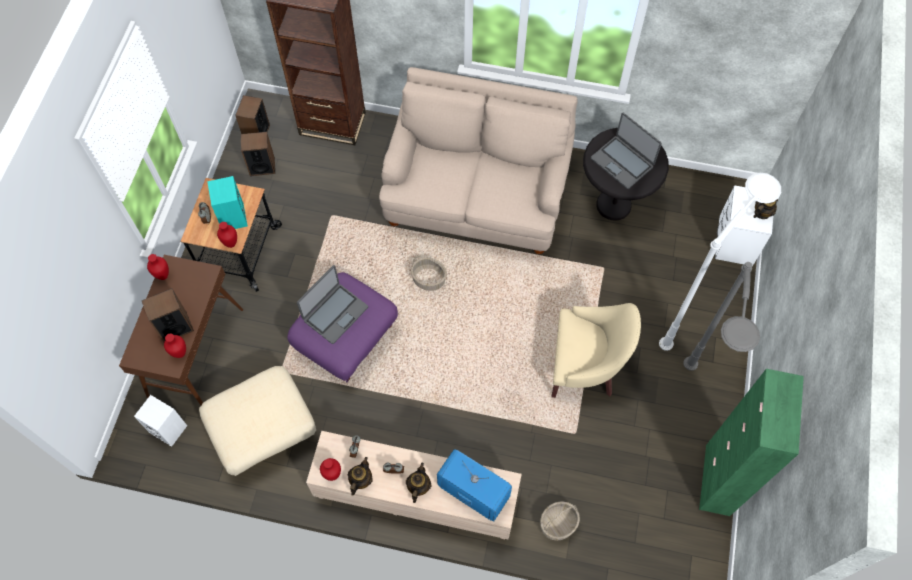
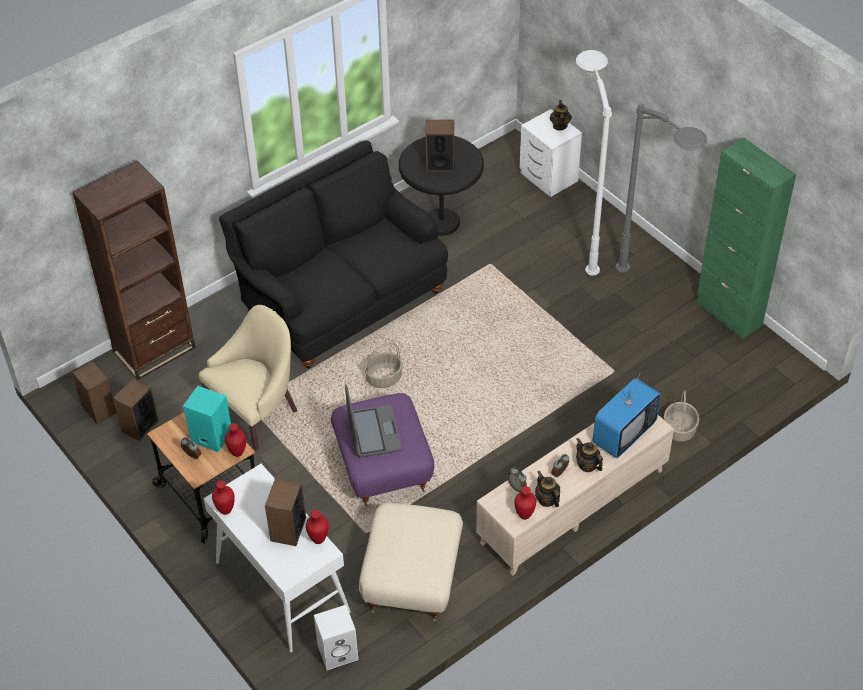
camera: 50 degrees left, 15 degrees down
brown console table [119,255,243,405] -> white console table [203,464,351,652]
beige sofa [379,67,578,254] -> black sofa [219,140,448,369]
television [437,449,512,521] -> television turned 150 degrees clockwise [592,372,661,458]
beige armchair [552,303,641,398] -> beige armchair moved to [199,305,297,450]
laptop [591,113,662,189] -> speaker [426,120,454,172]

